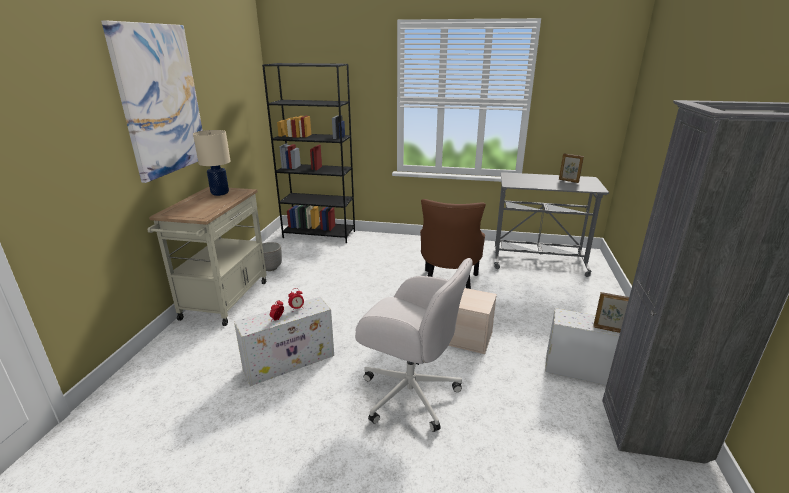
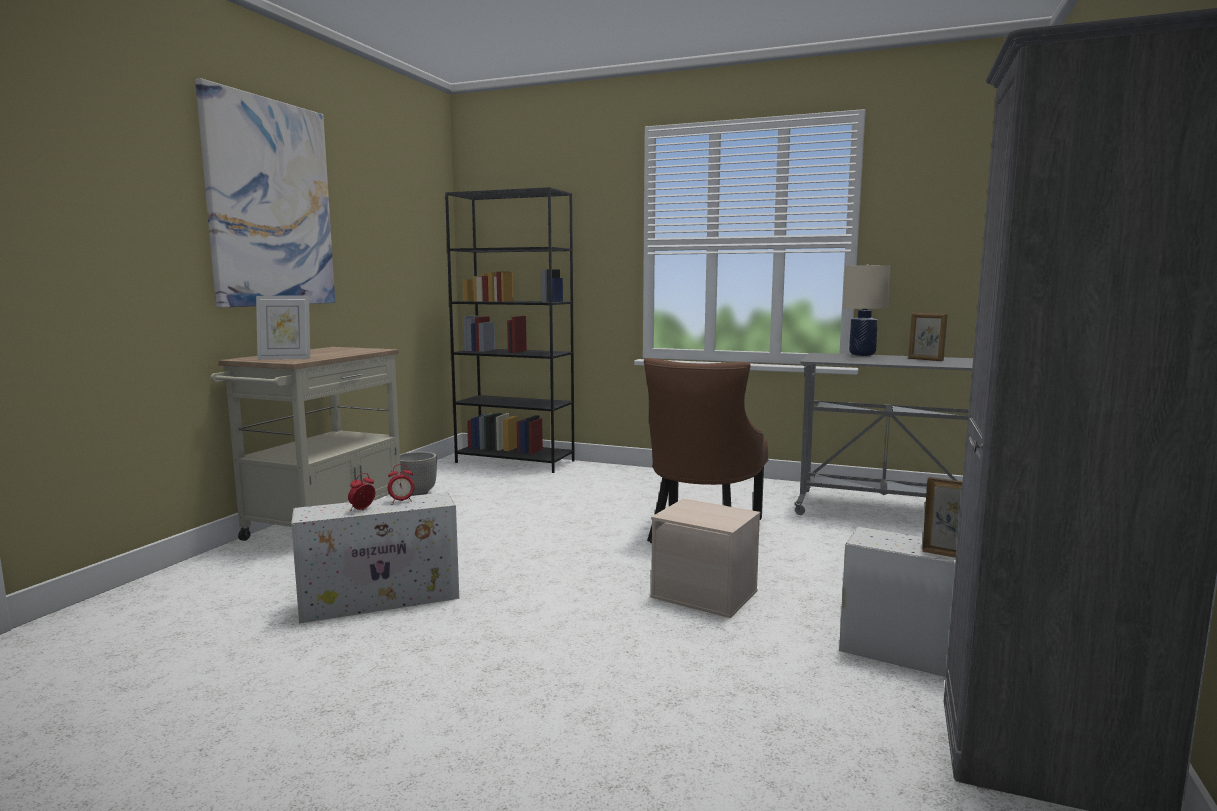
camera: 10 degrees right, 15 degrees down
beige table lamp [193,130,231,196] -> beige table lamp moved to [843,264,891,356]
white office chair [355,258,473,432] -> none
none -> picture frame [256,296,310,360]

